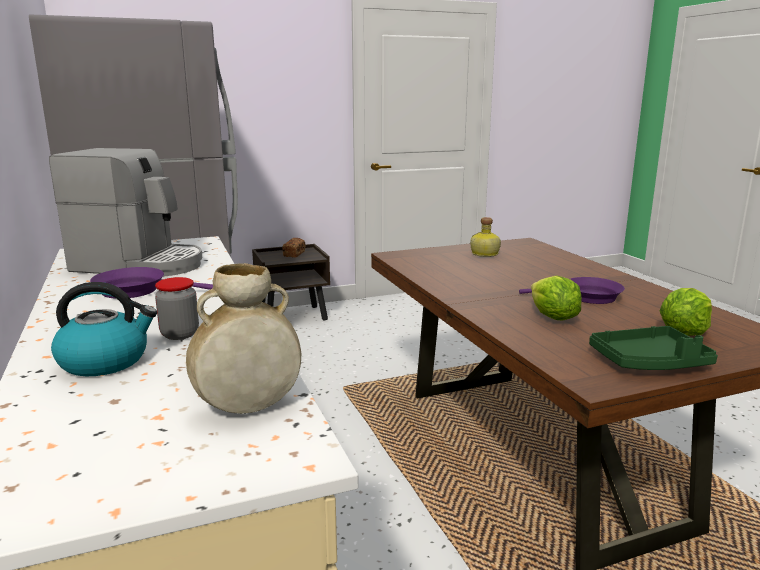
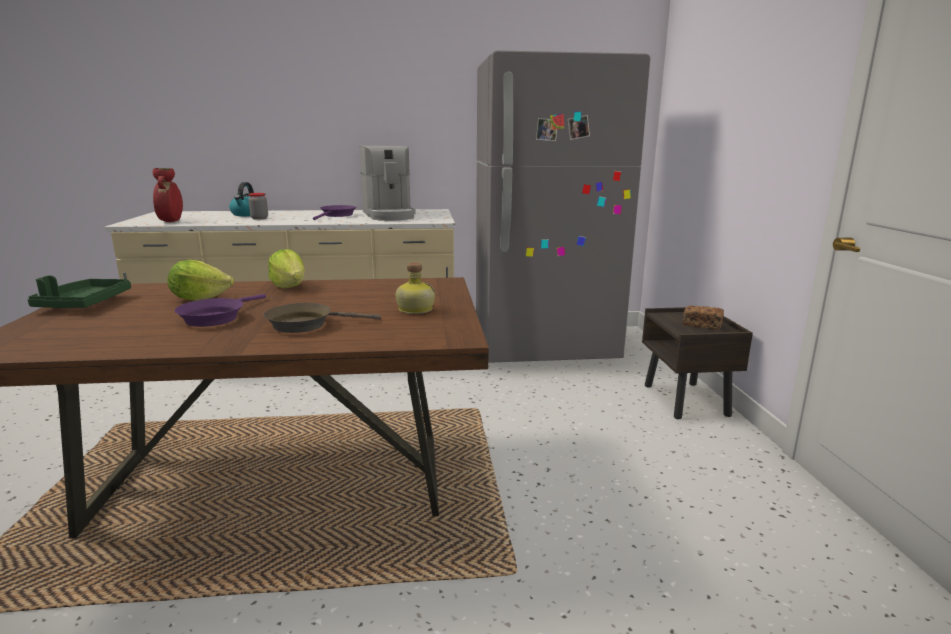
camera: 105 degrees right, 0 degrees up
coffee machine [49,148,202,277] -> coffee machine turned 45 degrees counterclockwise [360,146,415,221]
beige vase [186,263,301,414] -> red vase [152,168,183,222]
lettuce [660,288,712,336] -> lettuce moved to [268,249,305,288]
none -> brown frying pan [264,303,381,333]

